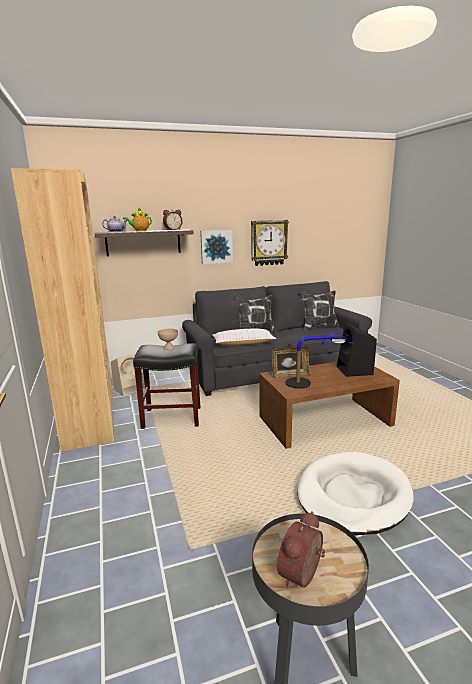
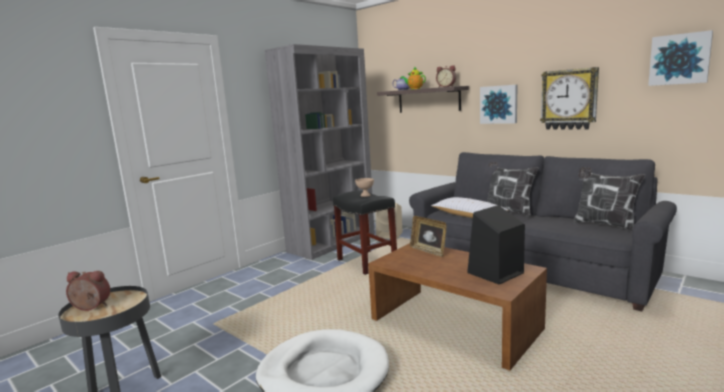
camera: 60 degrees right, 5 degrees down
brown bookcase [11,168,114,452] -> grey bookcase [265,44,375,260]
table lamp [285,333,354,389] -> none
none -> picture [648,30,713,86]

